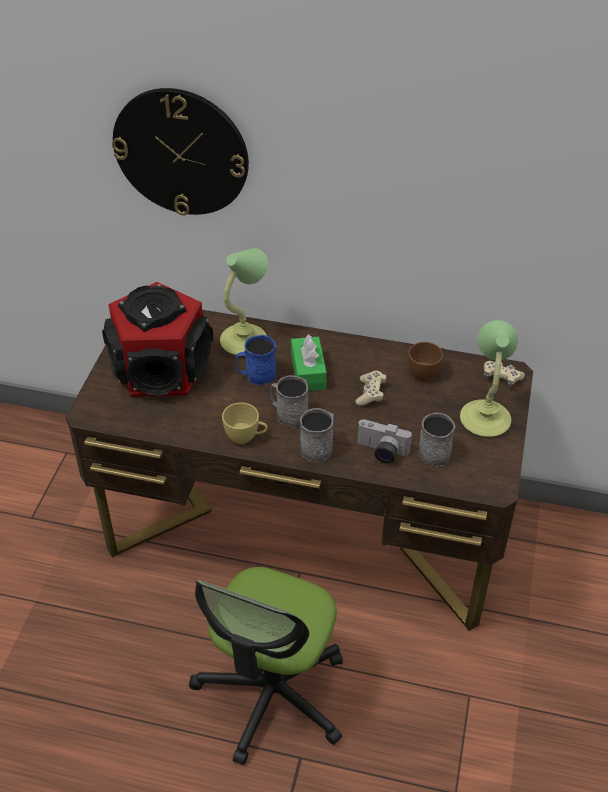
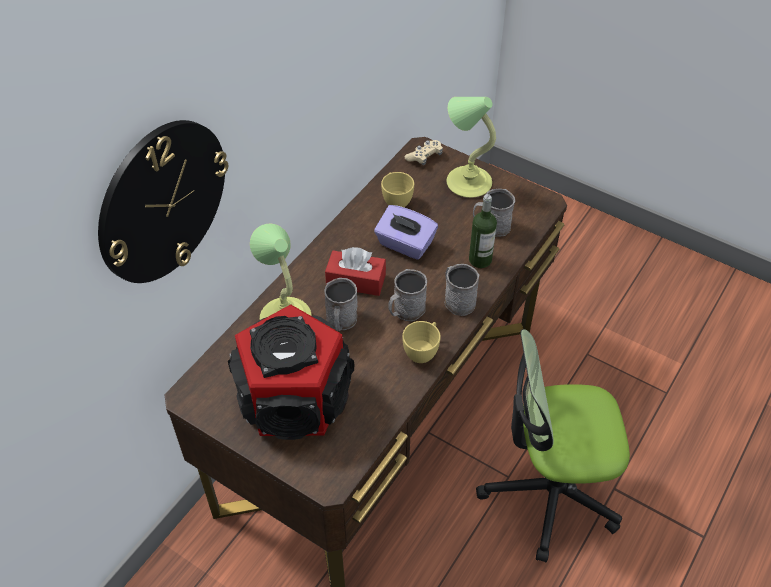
camera: 70 degrees left, 5 degrees up
office chair [189,567,343,765] -> office chair turned 135 degrees clockwise [476,329,630,562]
blue mug [235,335,276,385] -> grey mug [324,278,358,331]
green tissue box [291,334,327,391] -> red tissue box [325,247,386,296]
beige game controller [355,371,387,406] -> purple tissue box [374,205,438,260]
camera [357,419,412,464] -> bottle [469,194,497,268]
brown cup [408,342,444,381] -> yellow cup [381,172,414,207]

